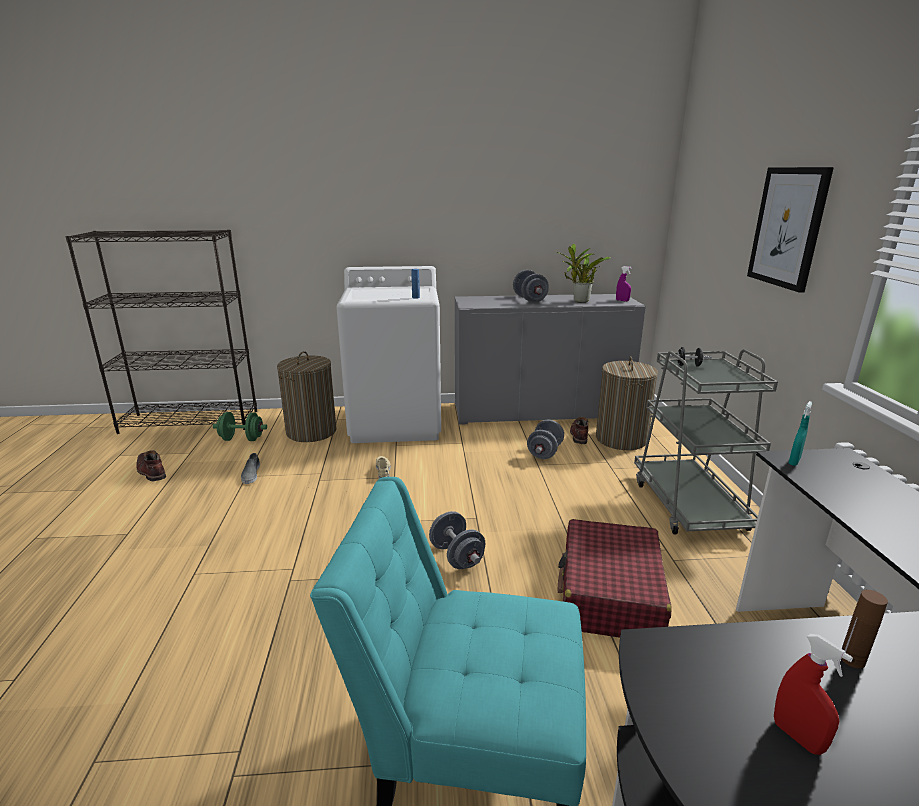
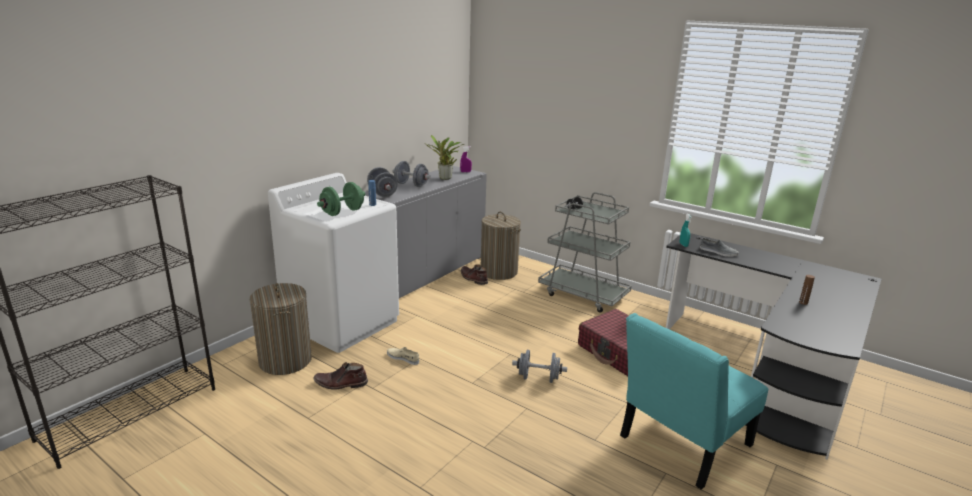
camera: 50 degrees left, 0 degrees up
brown boot [136,450,166,481] -> brown boot moved to [313,362,368,389]
green dumbbell [213,412,267,441] -> green dumbbell moved to [317,182,365,216]
grey shoe [241,453,260,484] -> grey shoe moved to [700,238,739,257]
grey dumbbell [527,420,564,459] -> grey dumbbell moved to [367,167,398,197]
picture [747,167,834,293] -> none
red spray bottle [774,634,853,755] -> none

